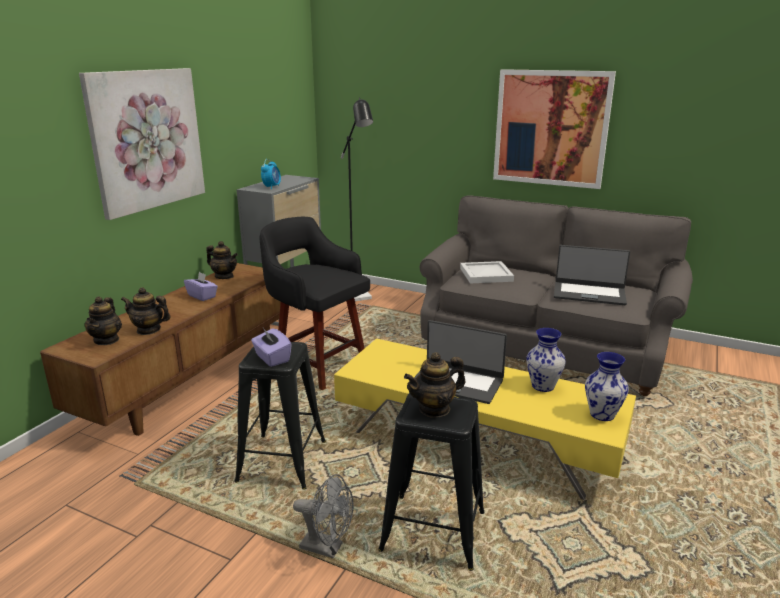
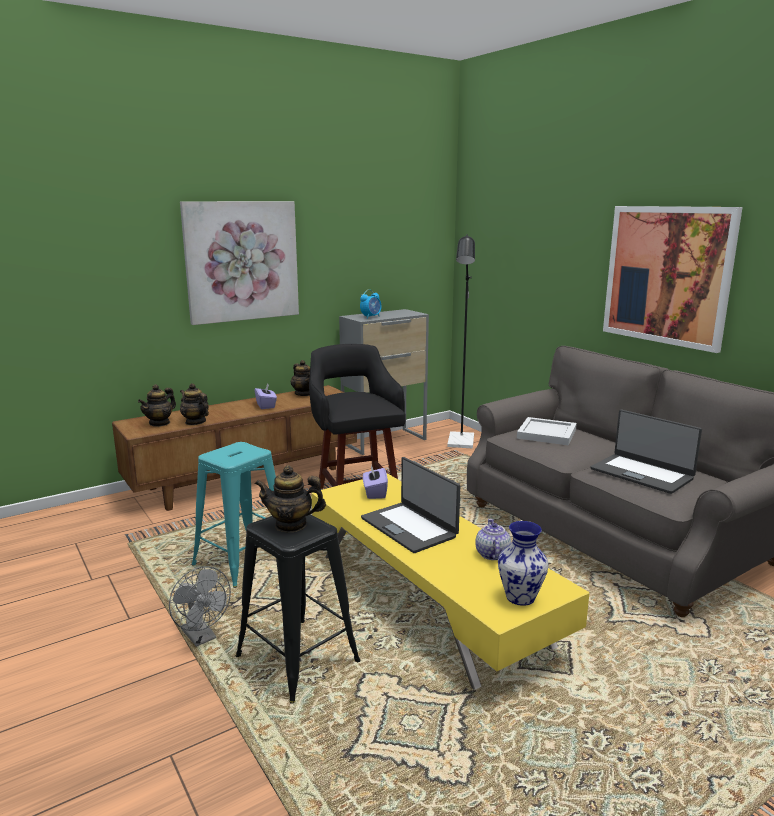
camera: 30 degrees right, 5 degrees down
black stool [234,342,326,490] -> turquoise stool [192,442,276,588]
purple tissue box [251,328,292,367] -> purple tissue box moved to [363,464,388,499]
vase [526,328,566,392] -> teapot [475,519,511,560]

